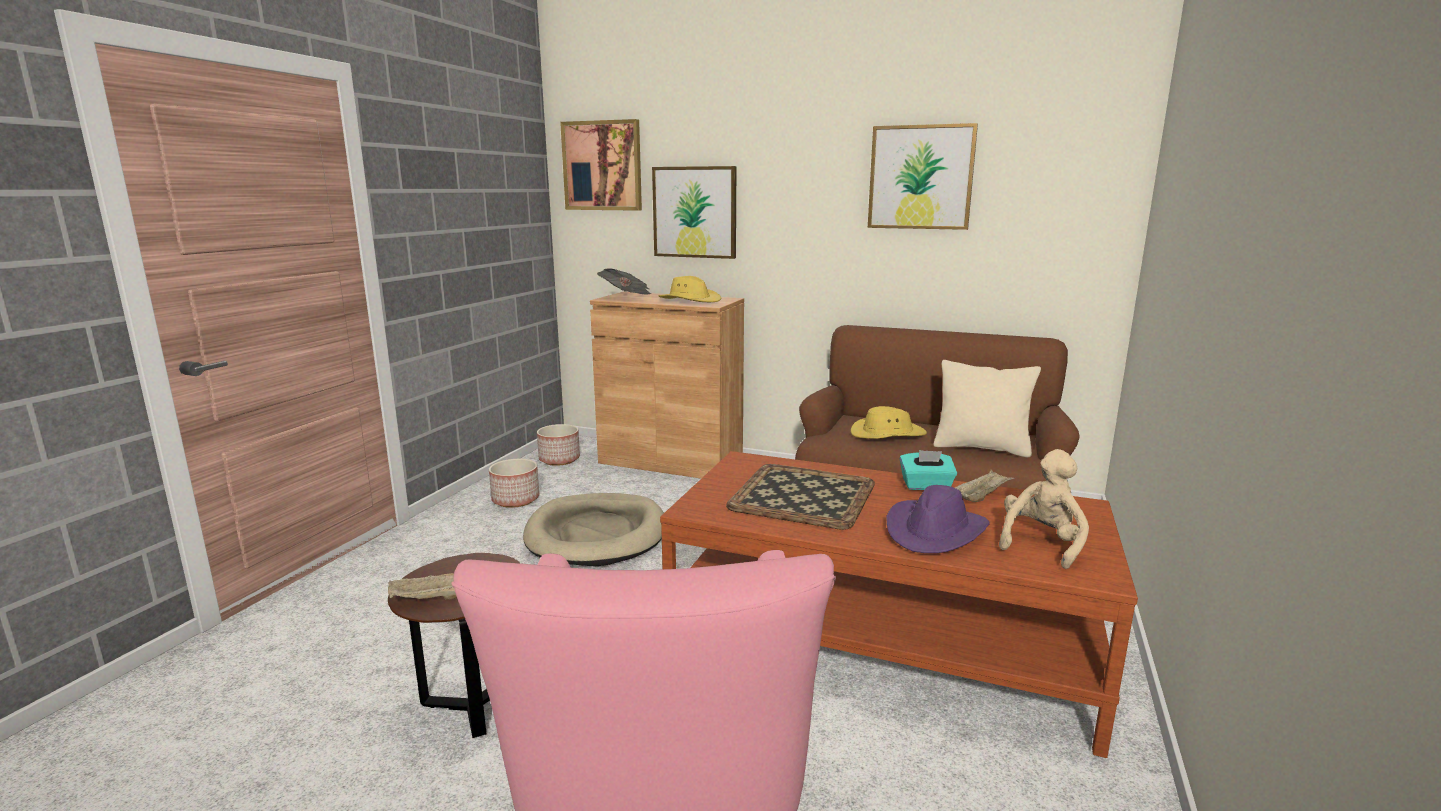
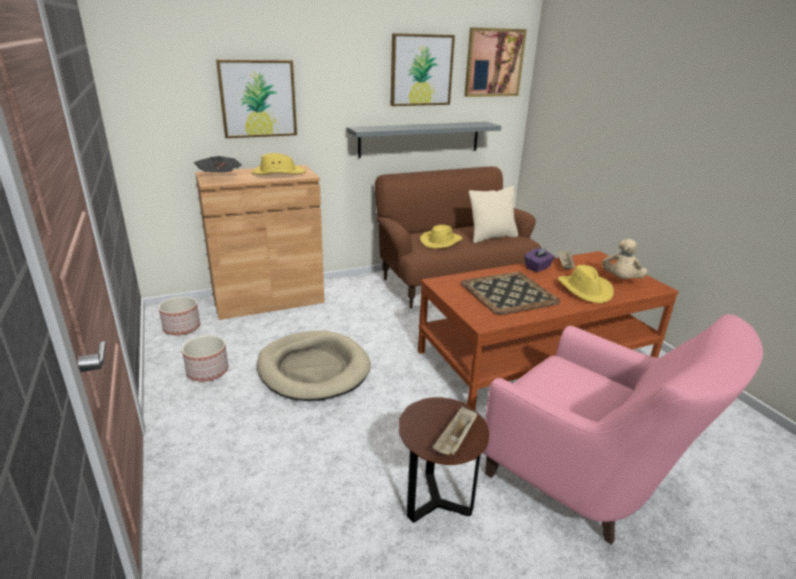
camera: 45 degrees left, 10 degrees up
picture [560,119,642,211] -> picture moved to [464,27,527,97]
purple hat [886,485,990,553] -> yellow hat [558,265,614,303]
turquoise tissue box [900,450,957,490] -> purple tissue box [525,247,555,272]
beige plush toy [999,449,1089,569] -> beige plush toy turned 150 degrees counterclockwise [602,239,647,279]
none -> grey shelf [347,122,501,158]

